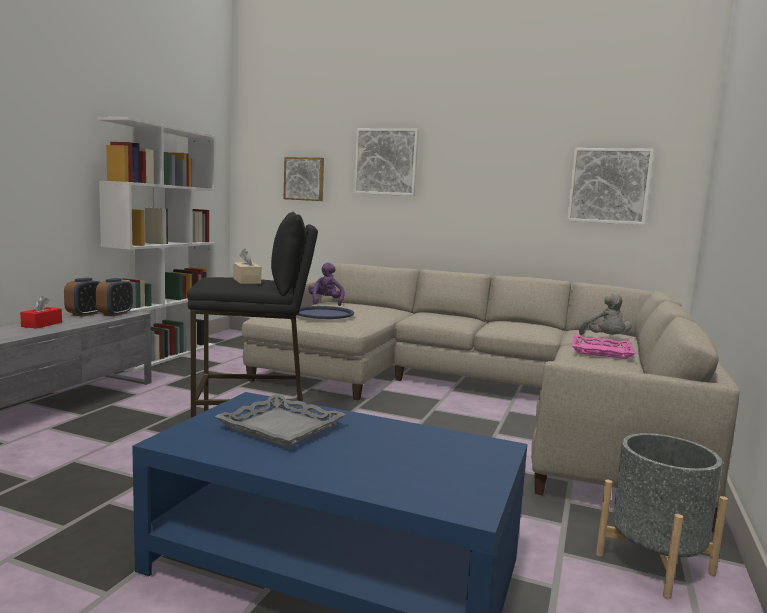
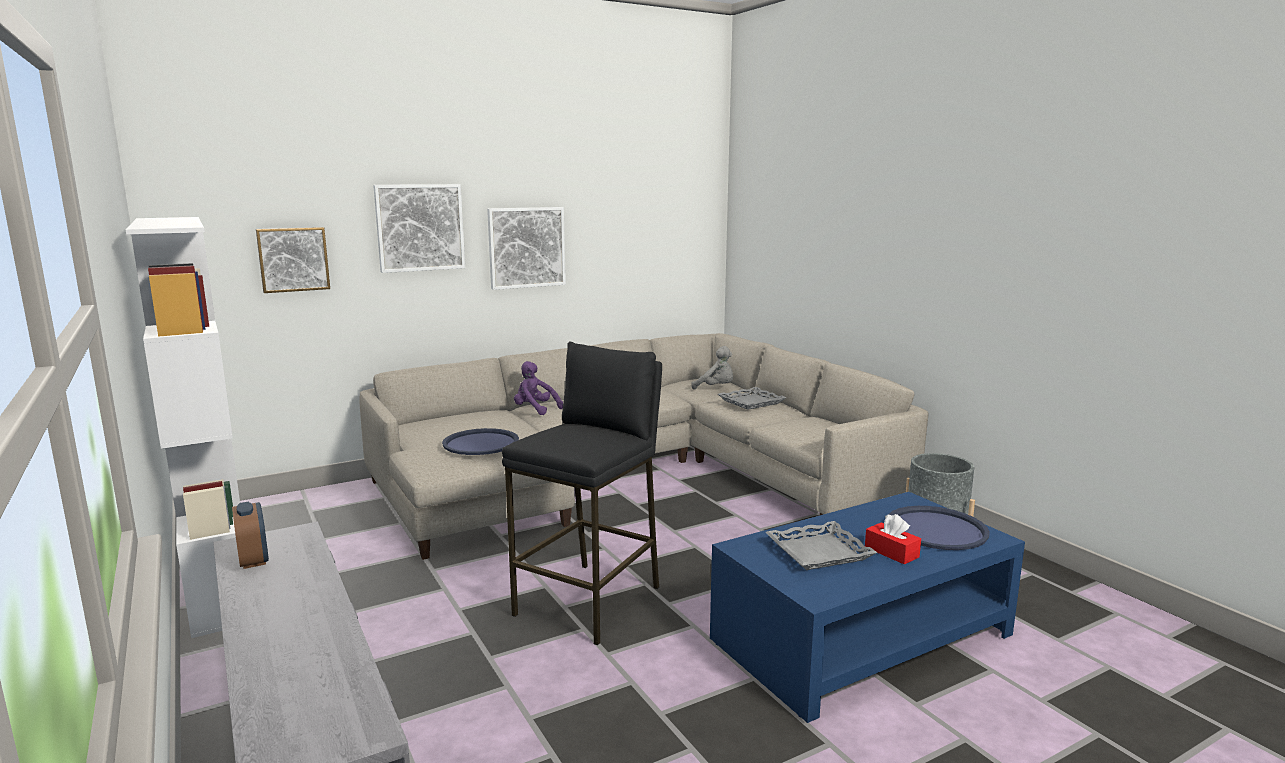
camera: 50 degrees left, 5 degrees up
red tissue box [20,296,62,329] -> red tissue box moved to [865,514,921,565]
alarm clock [96,278,133,316] -> none
beige tissue box [233,248,261,284] -> none
purple plush toy [308,262,344,306] -> purple plush toy moved to [514,361,563,415]
picture [567,148,654,225] -> picture moved to [487,207,566,290]
pink tray [572,335,636,359] -> grey tray [718,387,786,410]
none -> blue tray [888,506,990,550]

